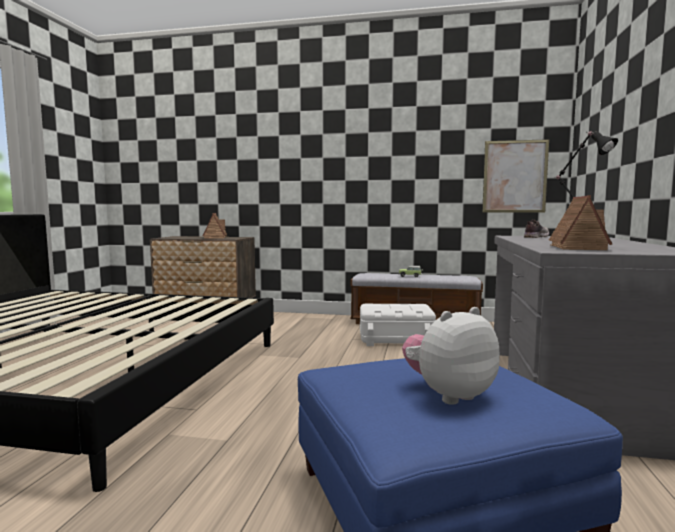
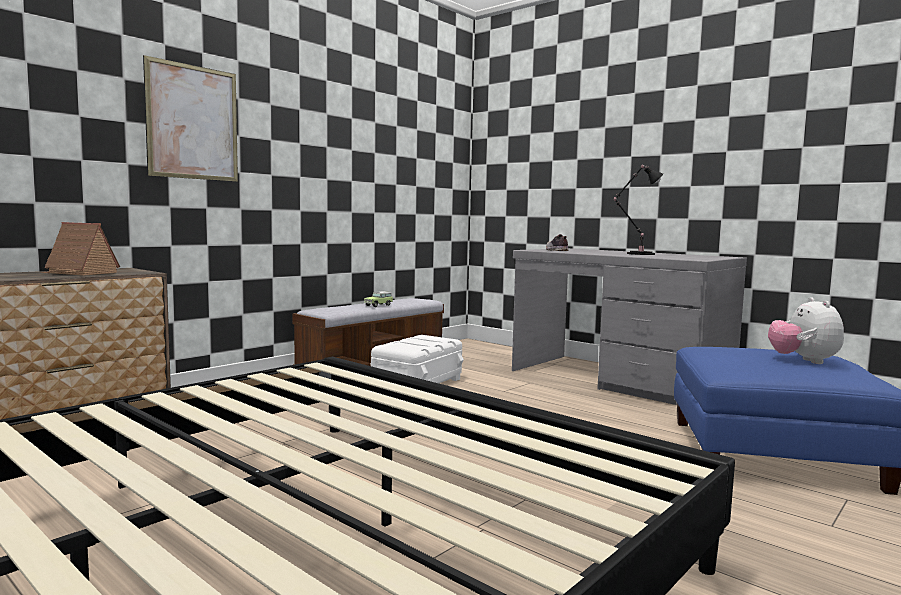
camera: 60 degrees left, 0 degrees up
picture [482,139,549,212] -> picture moved to [143,55,238,182]
toy house [549,195,612,250] -> none

